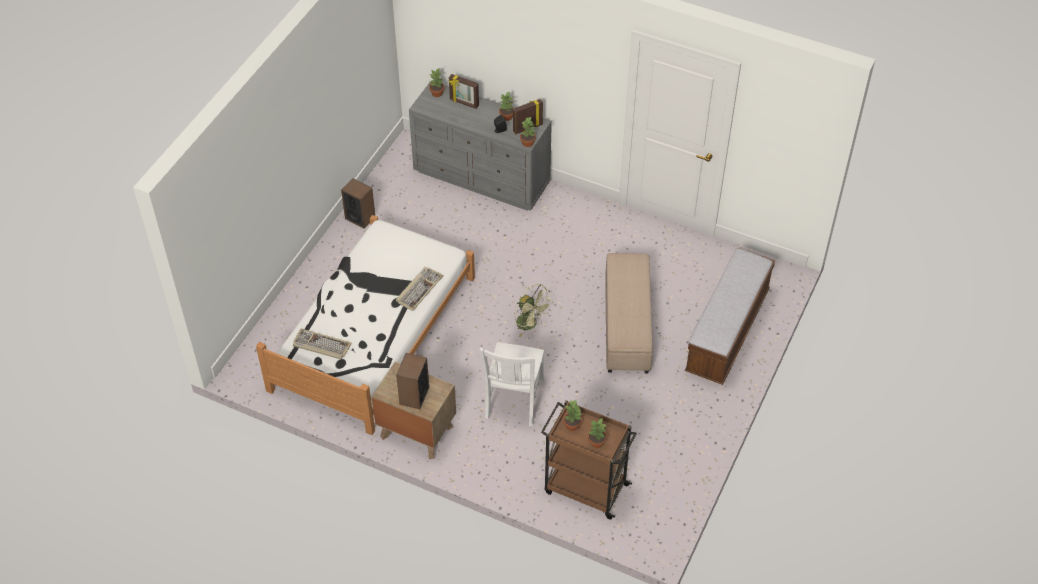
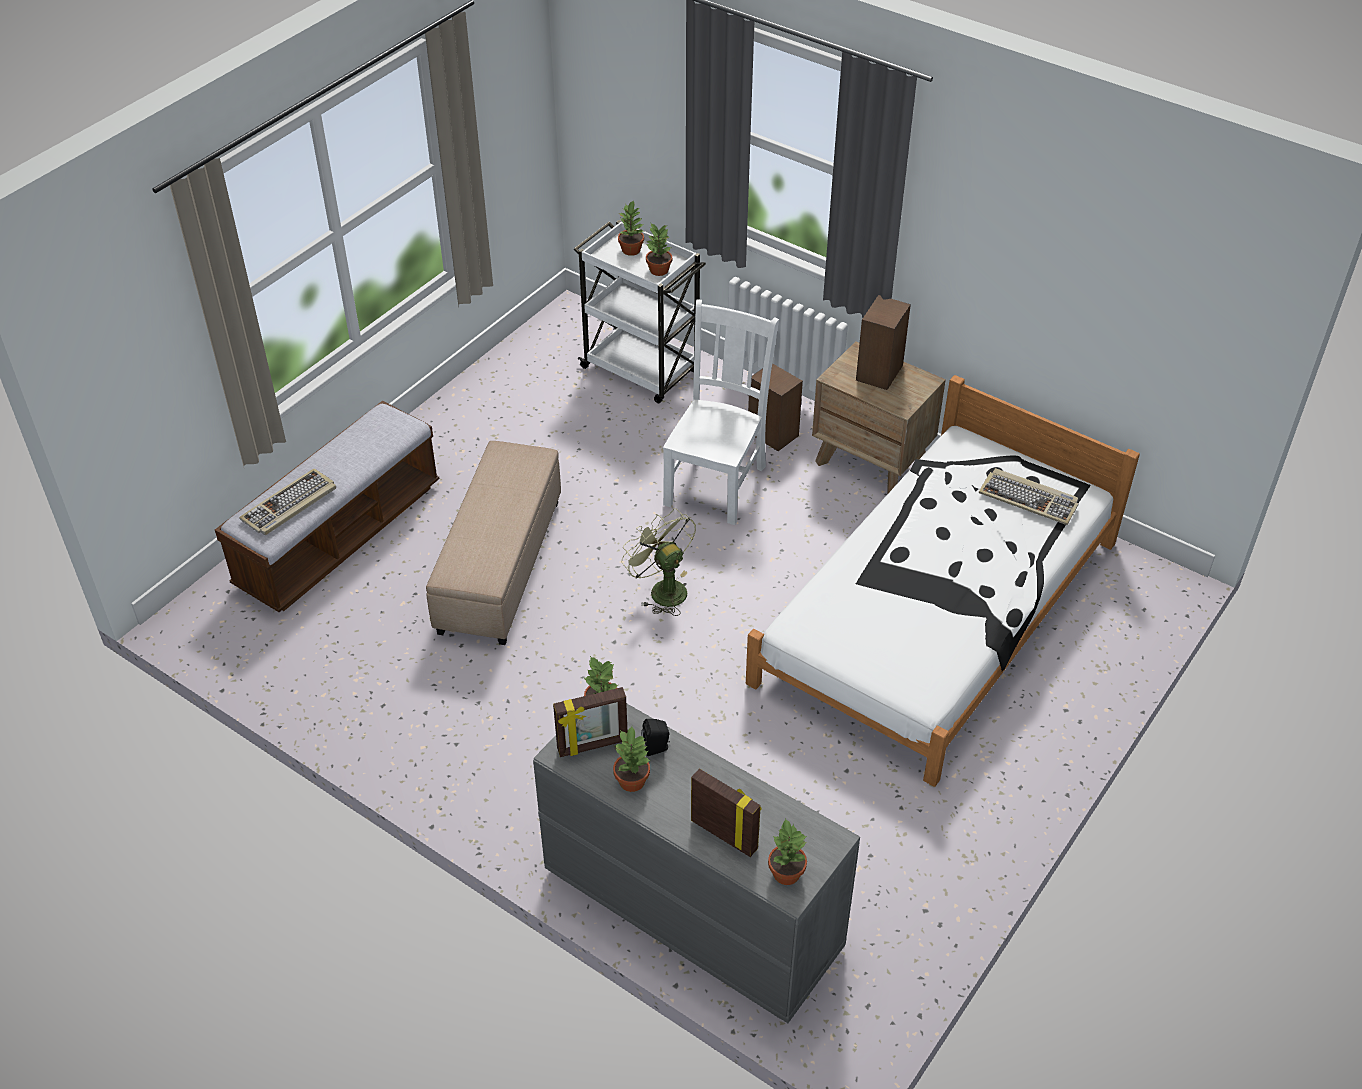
camera: 170 degrees left, 5 degrees down
speaker [341,178,375,229] -> speaker moved to [748,363,803,451]
keyboard [396,267,443,311] -> keyboard moved to [239,468,336,535]
brown cart [541,400,637,520] -> white cart [574,220,706,403]

